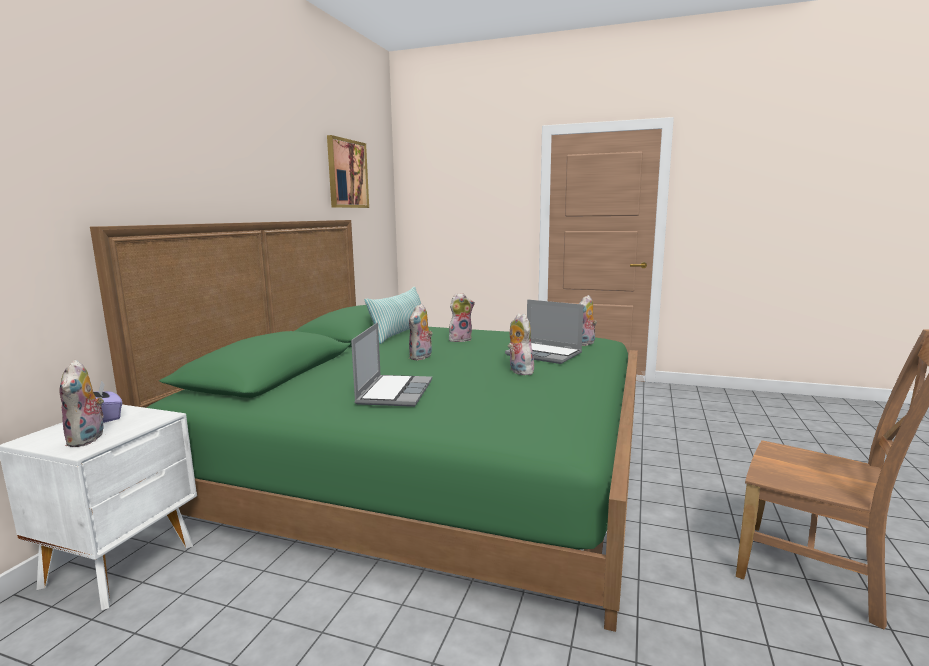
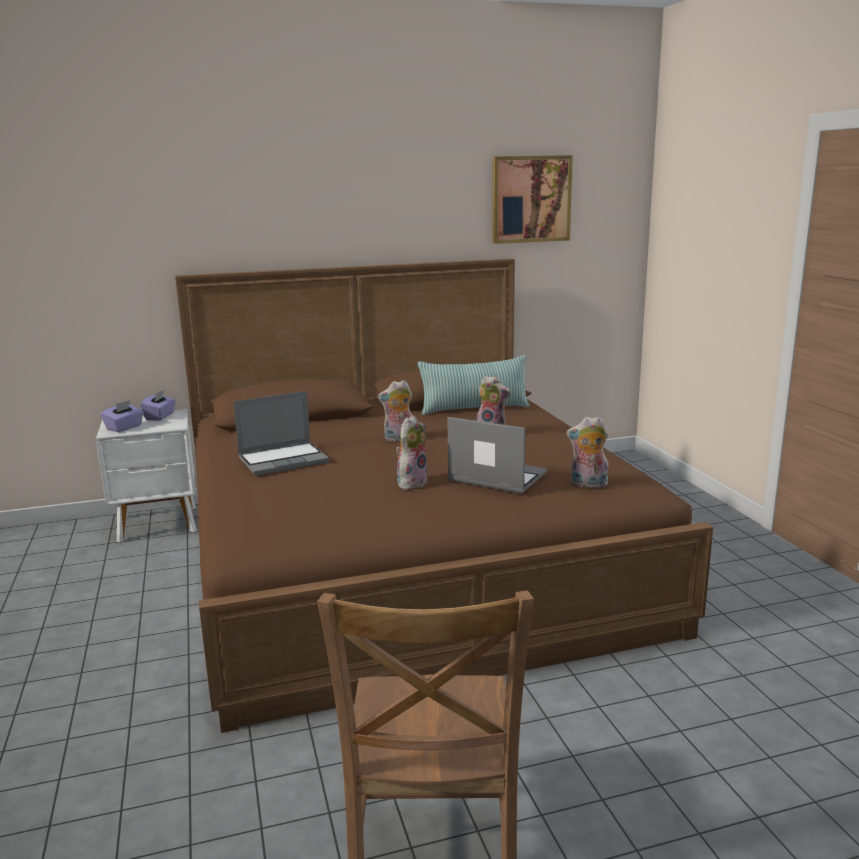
camera: 55 degrees right, 5 degrees up
plush toy [60,360,104,447] -> purple tissue box [101,400,144,432]
green bed [90,220,638,632] -> brown bed [175,258,713,733]
laptop [505,299,583,364] -> laptop turned 120 degrees clockwise [448,417,547,494]

